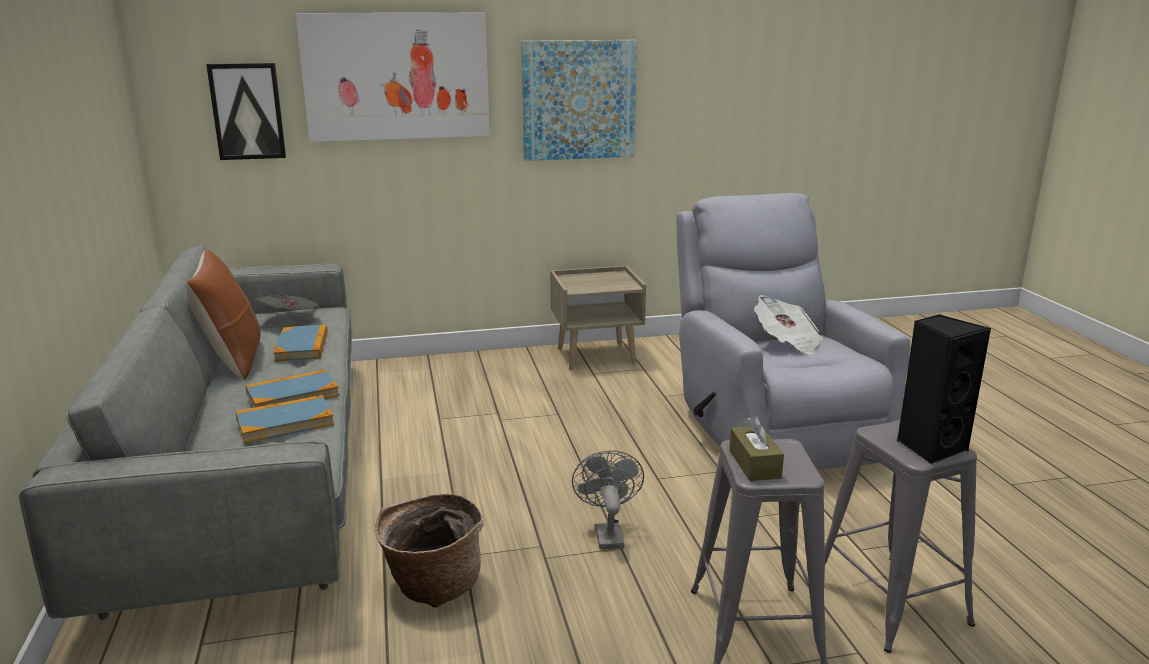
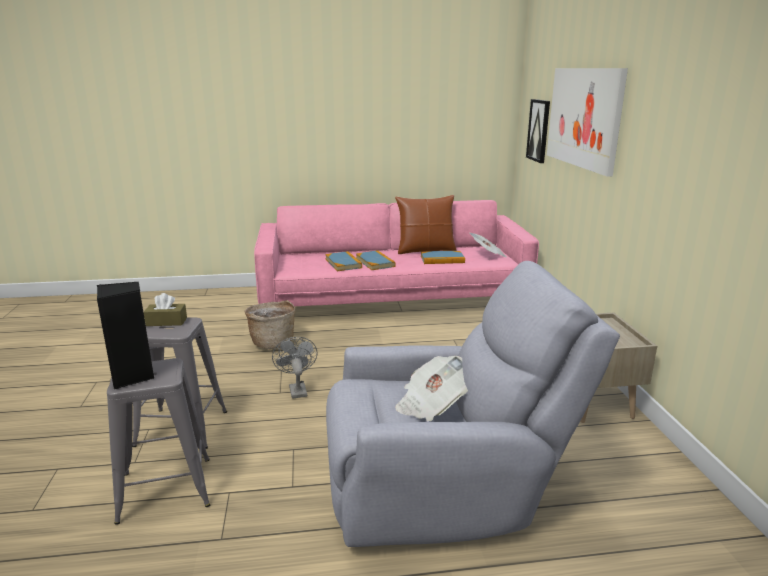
camera: 95 degrees right, 0 degrees up
grey sofa [19,245,352,620] -> pink sofa [254,200,539,306]
picture [521,40,637,161] -> none
grey fan [572,450,644,549] -> grey fan turned 105 degrees counterclockwise [272,337,318,399]

